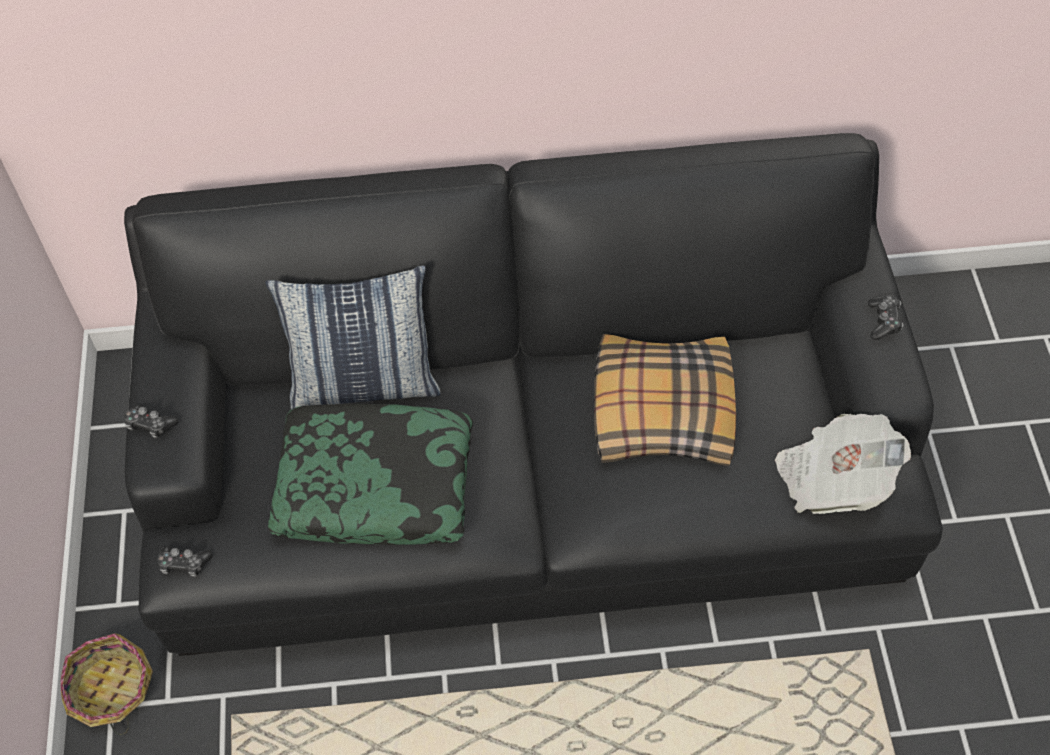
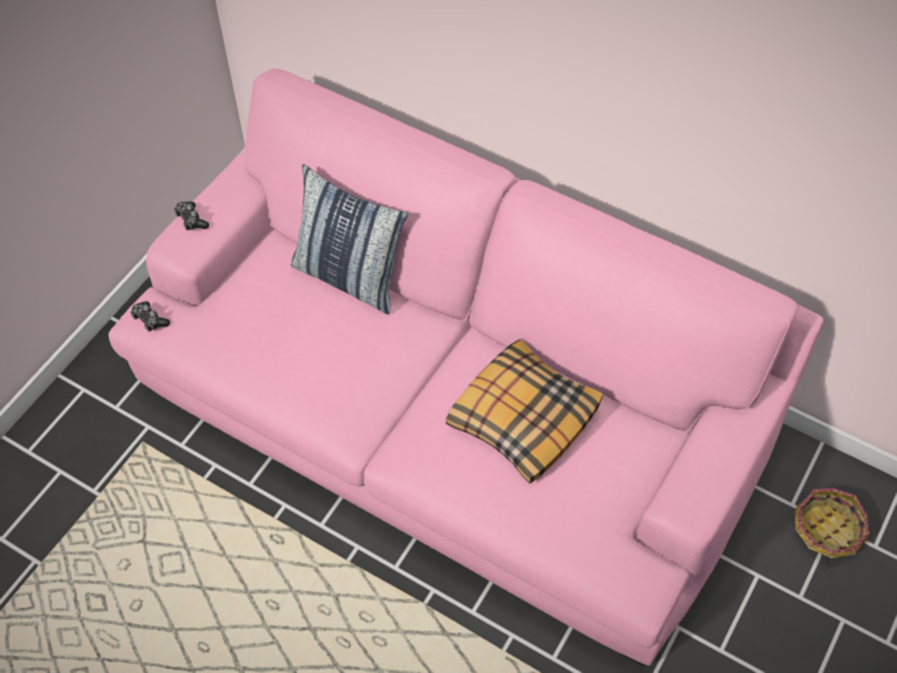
camera: 35 degrees right, 0 degrees up
basket [60,633,153,735] -> basket moved to [795,488,869,569]
black sofa [124,133,943,656] -> pink sofa [109,68,823,666]
pillow [268,404,473,545] -> none
newspaper [775,414,911,514] -> none
game controller [868,295,903,340] -> none

